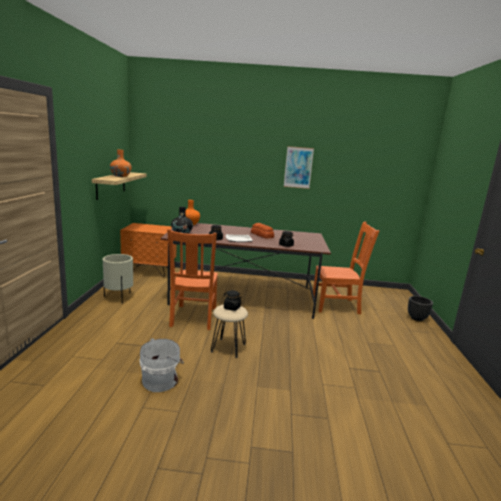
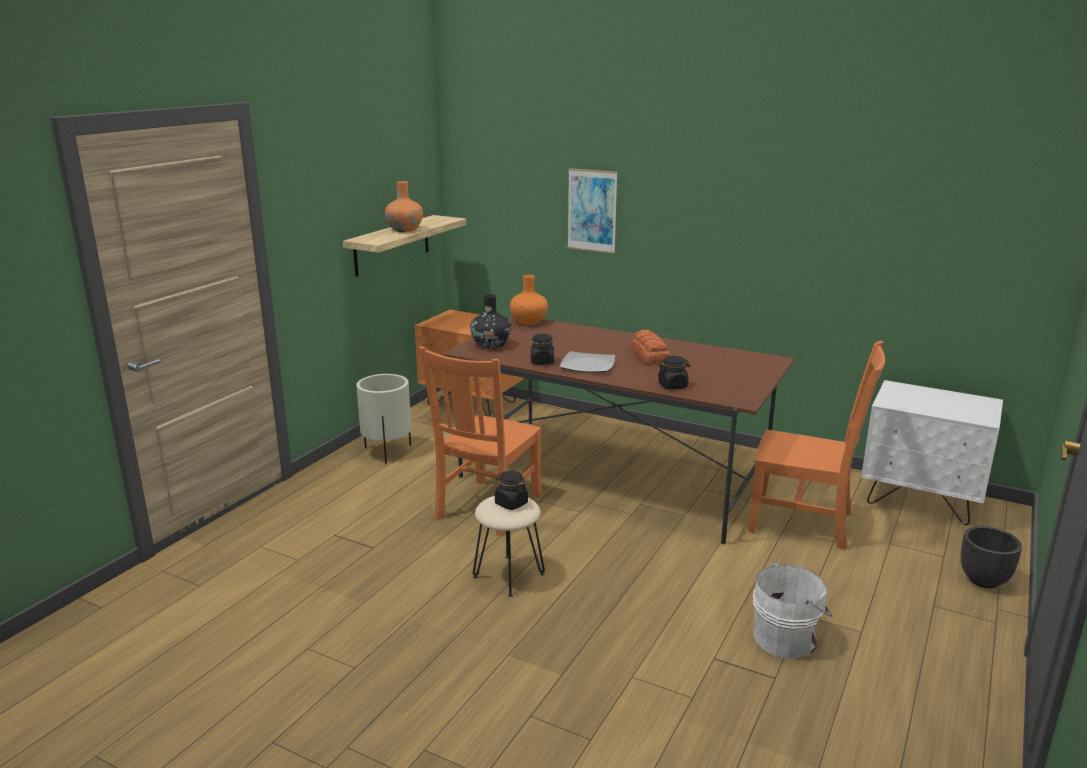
camera: 25 degrees right, 5 degrees up
white bucket [139,338,184,392] -> white bucket moved to [753,562,832,658]
picture [284,146,314,189] -> picture moved to [568,168,618,253]
none -> white nightstand [861,380,1003,525]

